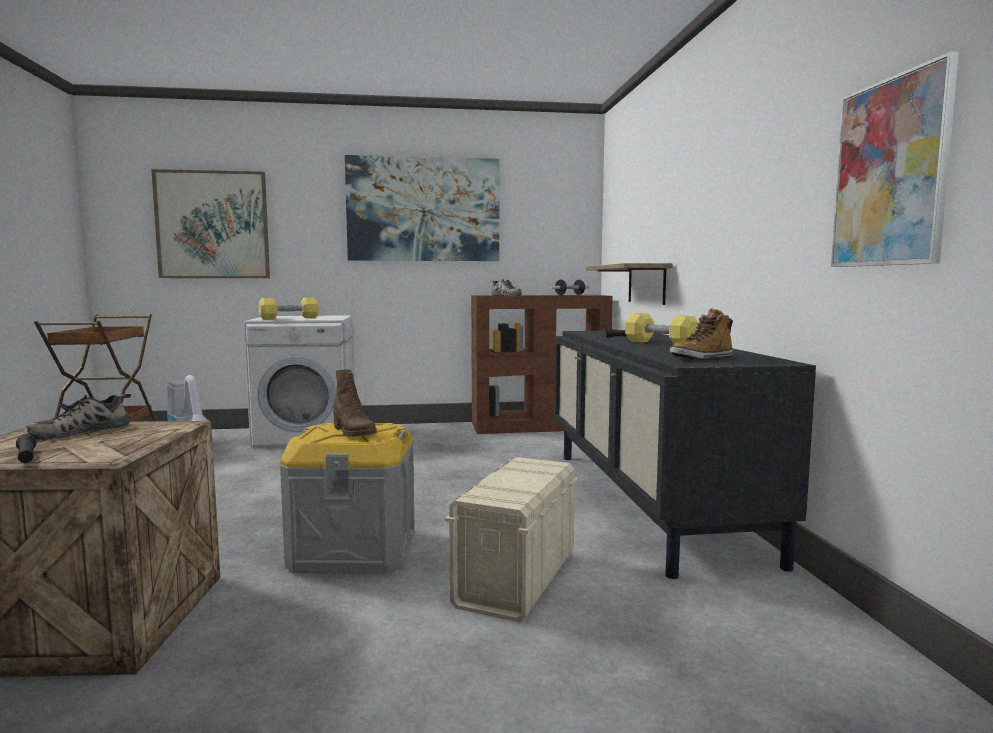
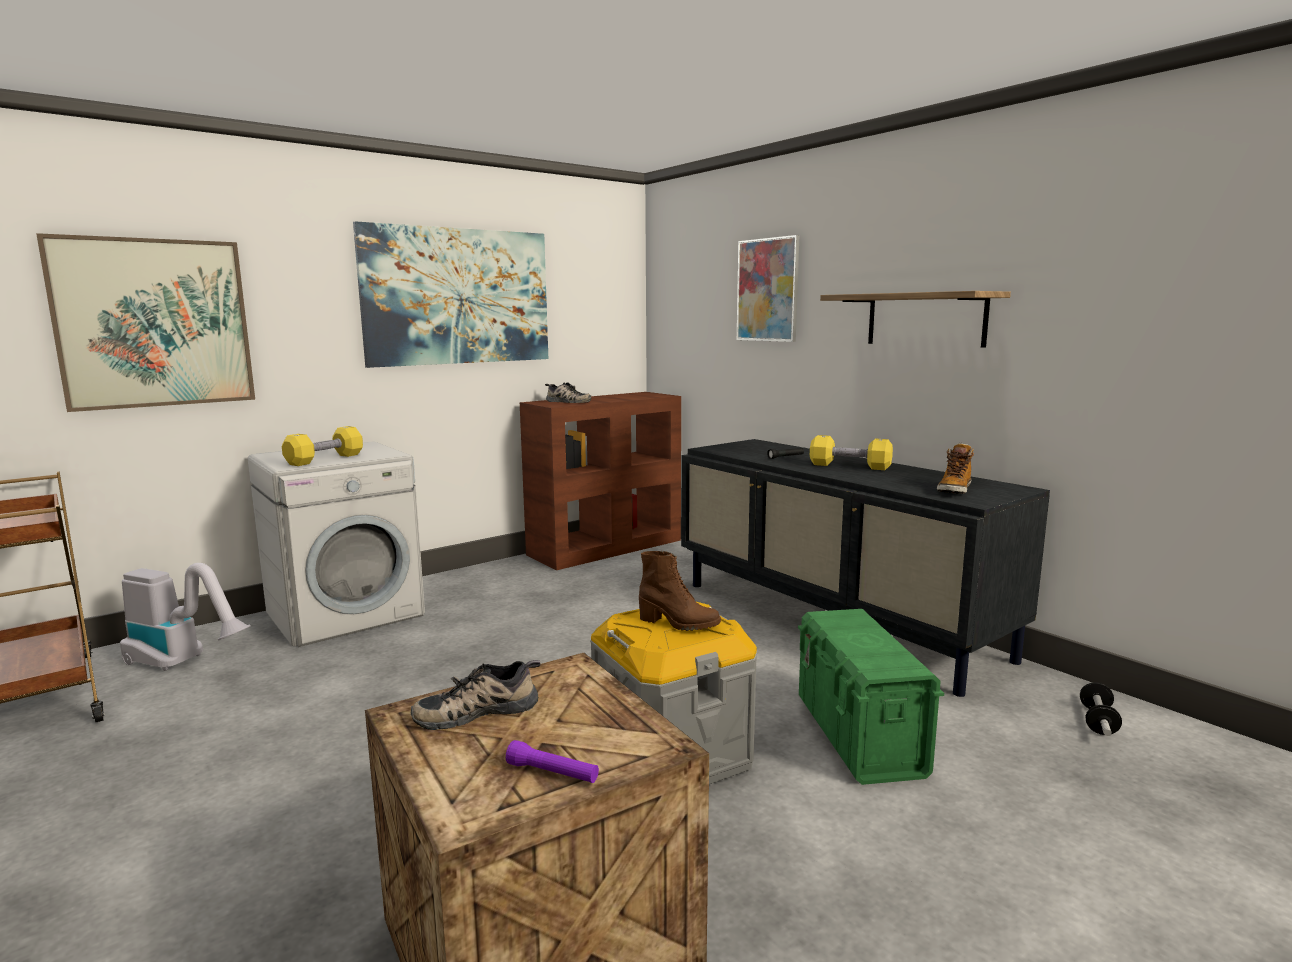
camera: 30 degrees left, 5 degrees up
black flashlight [16,434,36,463] -> purple flashlight [506,740,599,783]
shoe [27,394,131,439] -> shoe turned 60 degrees clockwise [411,660,541,730]
beige storage box [445,457,578,622] -> green storage box [798,609,944,785]
dumbbell [550,280,589,295] -> dumbbell moved to [1080,682,1122,736]
shelf [586,263,673,305] -> shelf moved to [820,291,1011,348]
picture [831,51,959,267] -> picture moved to [737,235,799,342]

